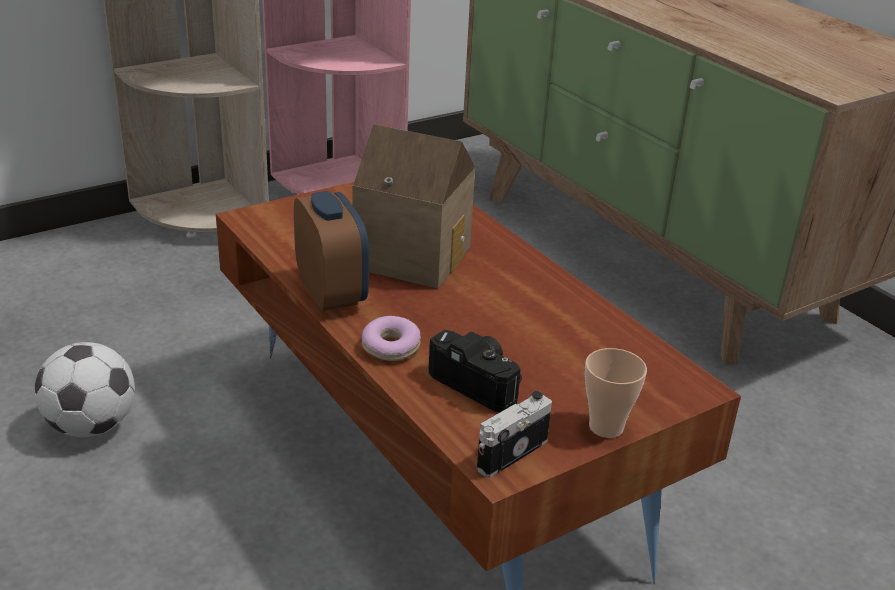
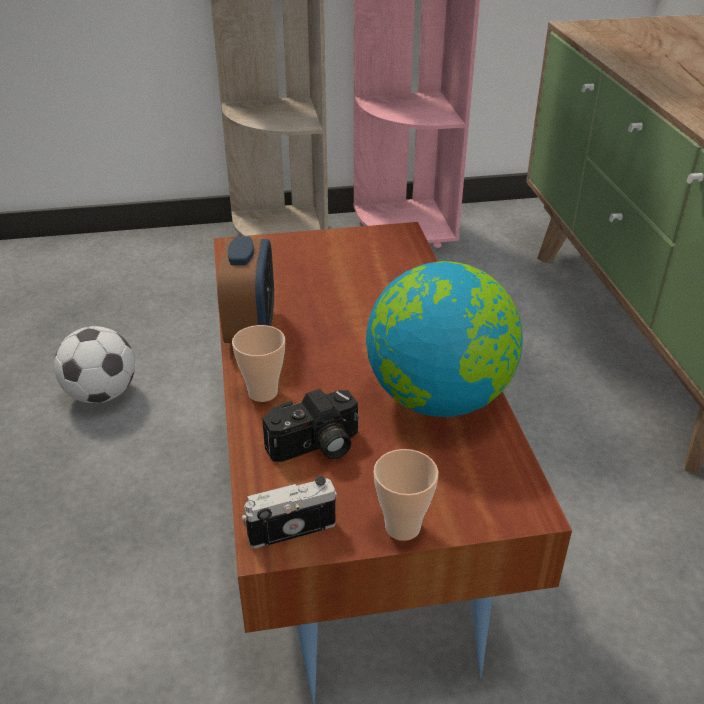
camera: 25 degrees right, 5 degrees up
toy house [353,124,475,289] -> none
donut [362,316,421,361] -> cup [232,325,285,402]
camera [429,330,522,412] -> camera turned 90 degrees clockwise [262,389,359,462]
none -> globe [366,261,523,417]

